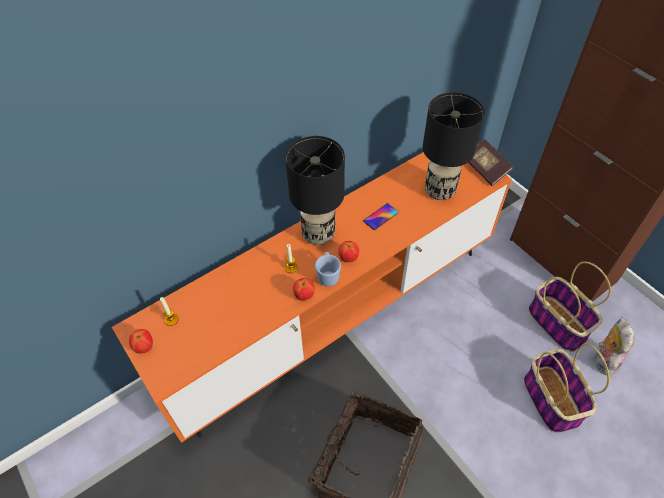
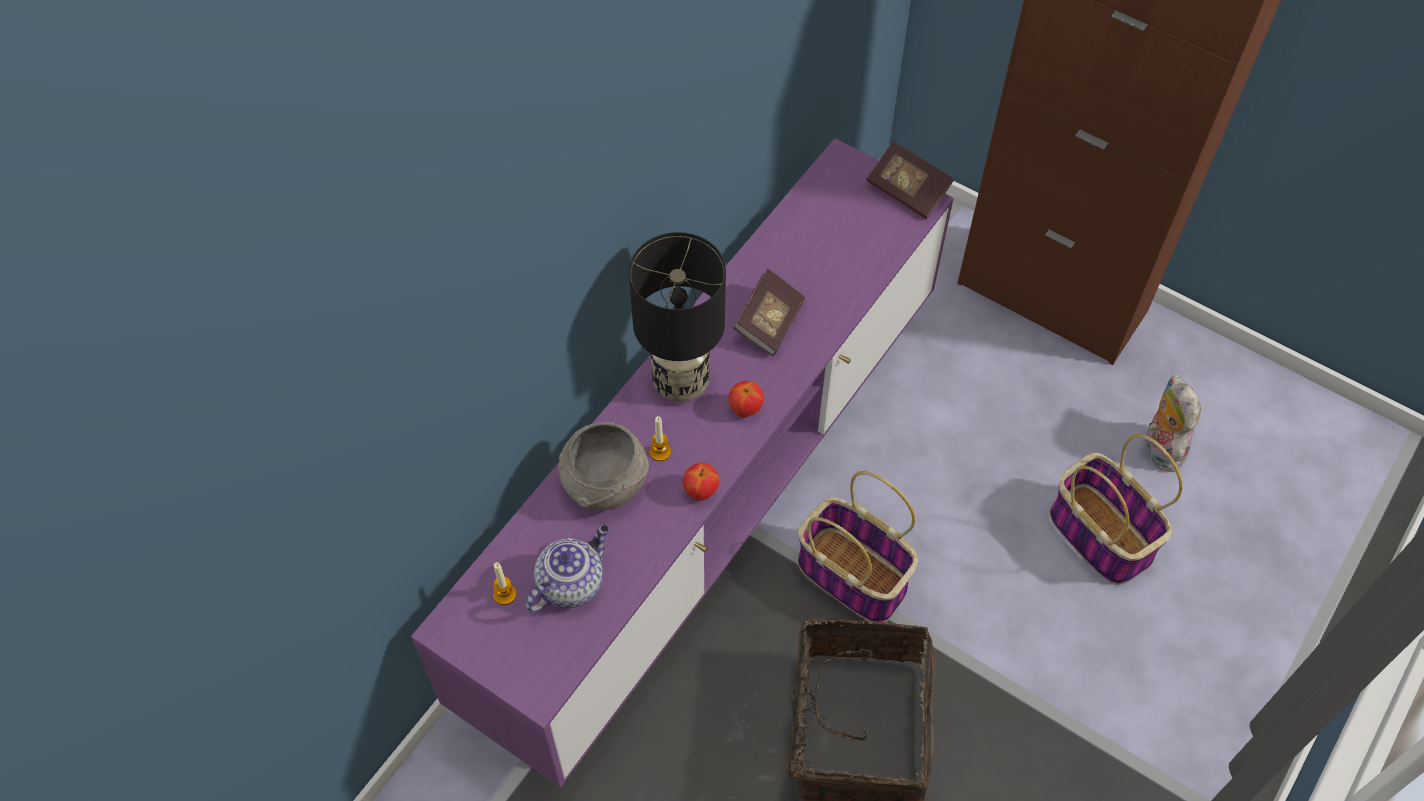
camera: 20 degrees left, 5 degrees up
orange tv stand [112,152,512,443] -> purple tv stand [411,138,953,788]
apple [129,329,153,354] -> none
blue mug [315,252,341,287] -> none
phone [363,203,399,230] -> book [733,269,805,356]
black table lamp [423,92,485,200] -> none
basket [528,261,611,352] -> basket moved to [798,471,918,622]
none -> teapot [525,525,609,613]
none -> grey bowl [559,422,649,511]

